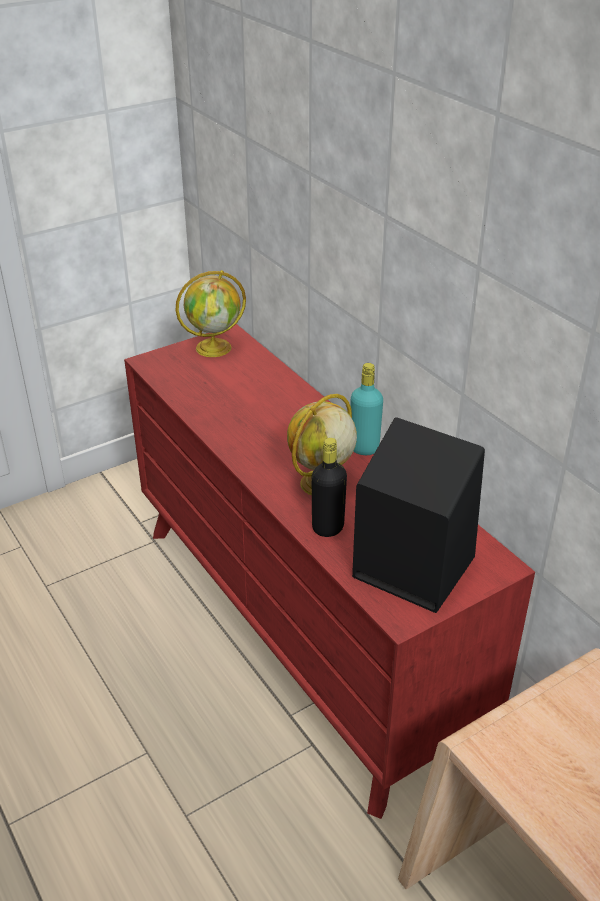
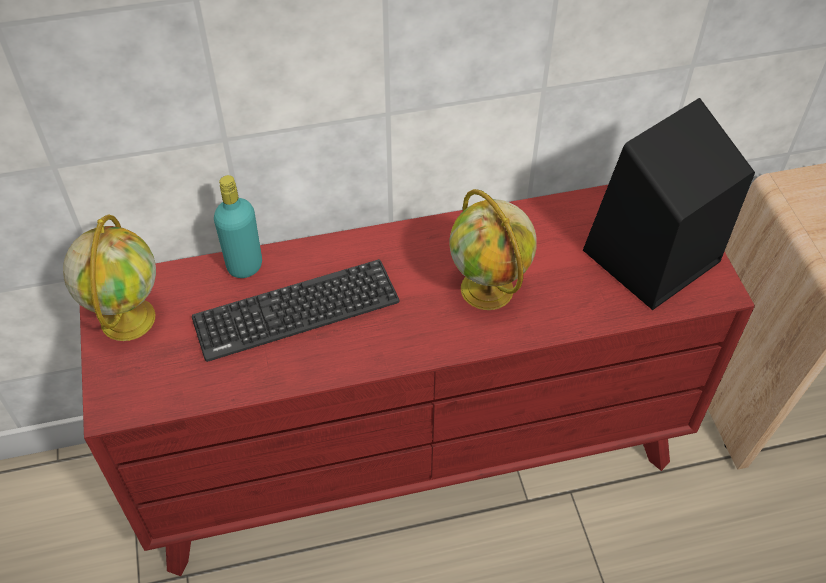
camera: 70 degrees left, 15 degrees up
black bottle [312,438,347,537] -> none
turquoise bottle [351,363,383,455] -> turquoise bottle moved to [214,175,262,278]
none -> keyboard [192,259,400,362]

